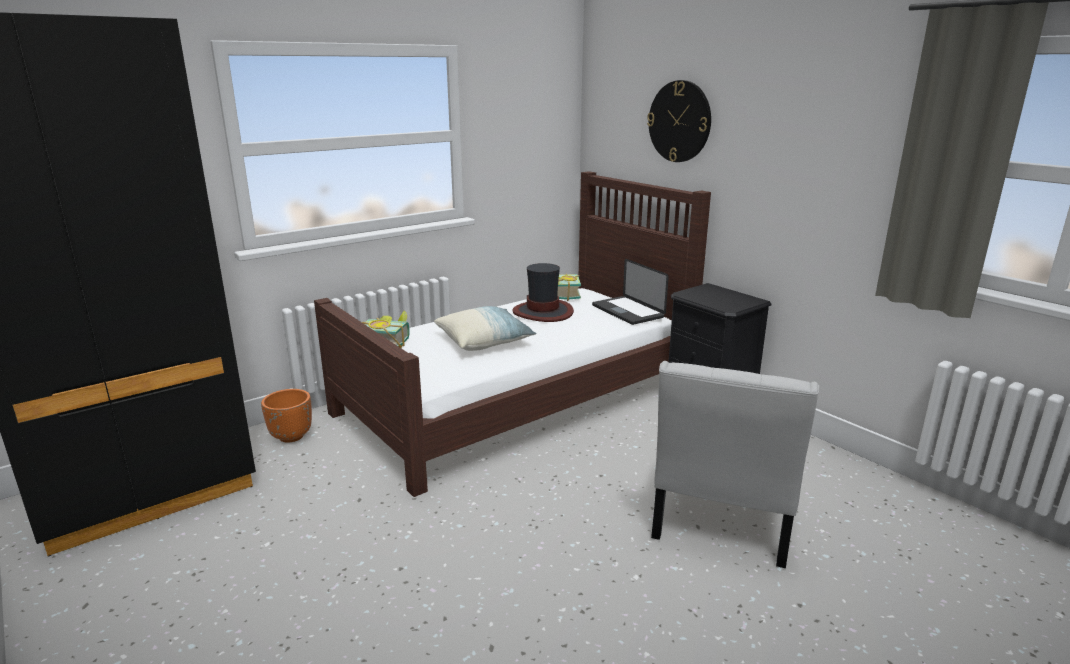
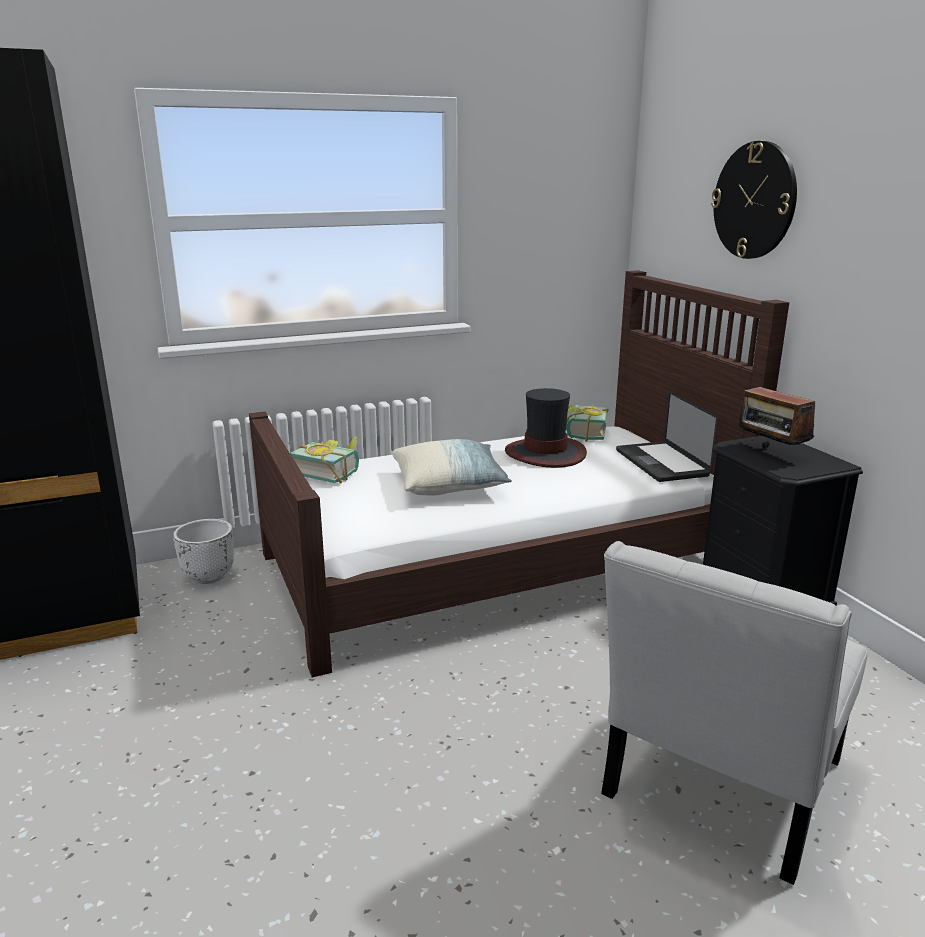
camera: 15 degrees right, 0 degrees up
orange planter [261,389,312,443] -> white planter [173,519,234,584]
none -> radio [738,375,815,449]

